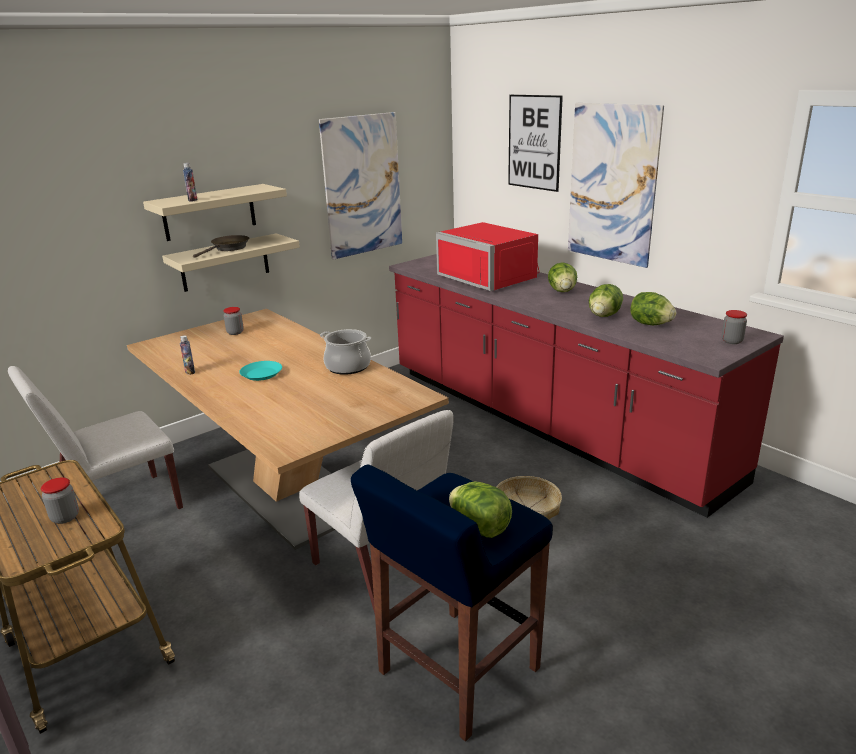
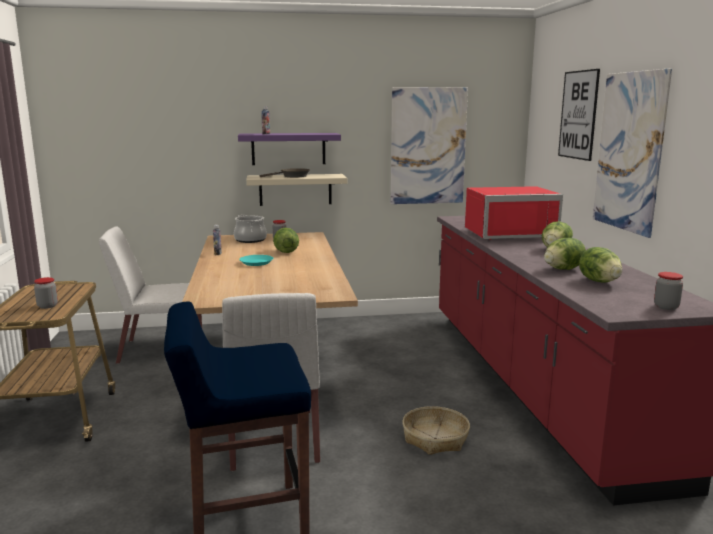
camera: 30 degrees right, 10 degrees down
beige shelf [143,184,287,241] -> purple shelf [238,133,341,165]
cooking pot [320,329,371,375] -> cooking pot moved to [234,215,267,243]
red microwave [436,222,539,291] -> red microwave turned 90 degrees counterclockwise [465,186,563,240]
lettuce [449,482,512,538] -> lettuce moved to [273,228,299,253]

